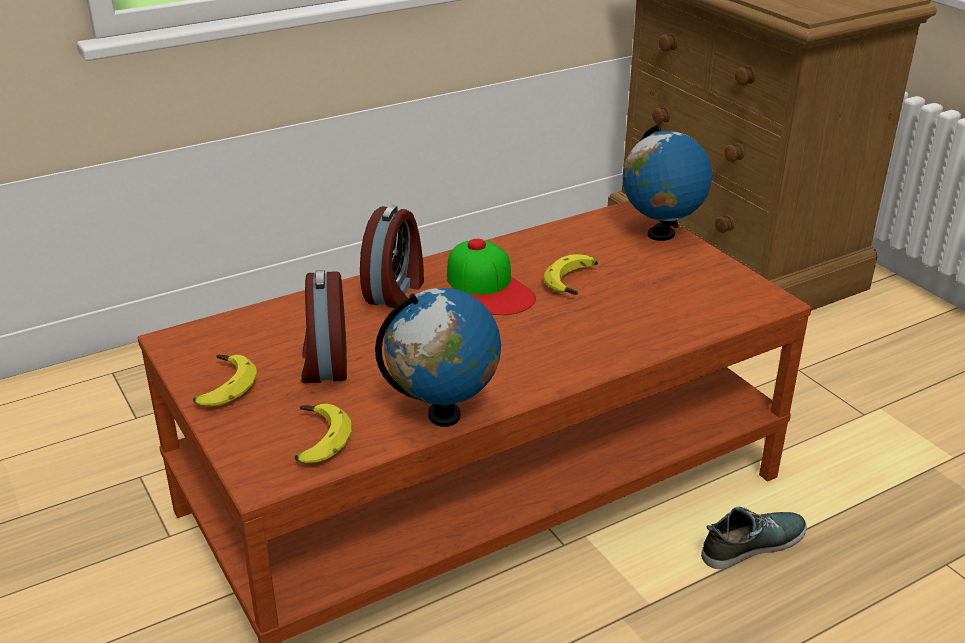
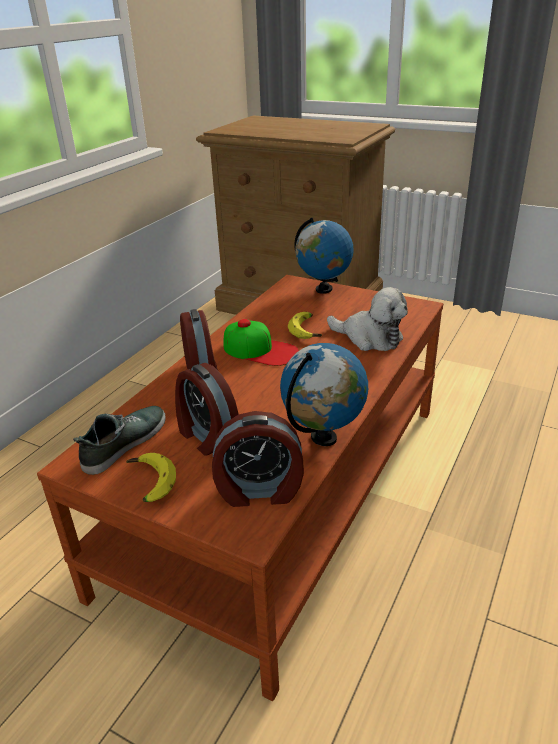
camera: 30 degrees left, 0 degrees up
banana [295,404,351,463] -> alarm clock [212,411,304,507]
shoe [701,507,807,569] -> shoe moved to [73,406,166,475]
none -> plush toy [327,287,408,351]

